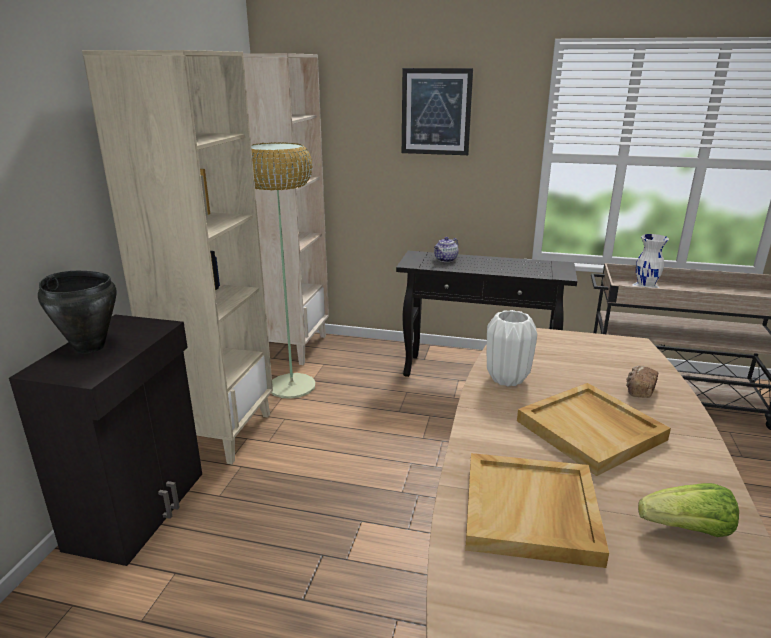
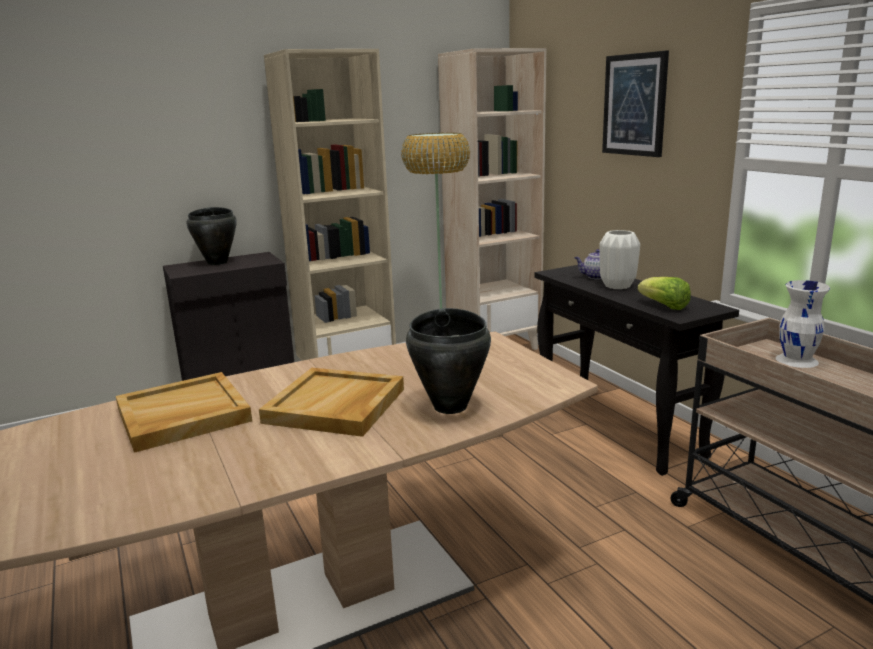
camera: 50 degrees right, 5 degrees down
white vase [487,310,537,386] -> white vase moved to [599,230,640,289]
bread [626,366,658,398] -> black cooking pot [406,308,491,414]
lettuce [638,483,739,537] -> lettuce moved to [638,277,691,310]

